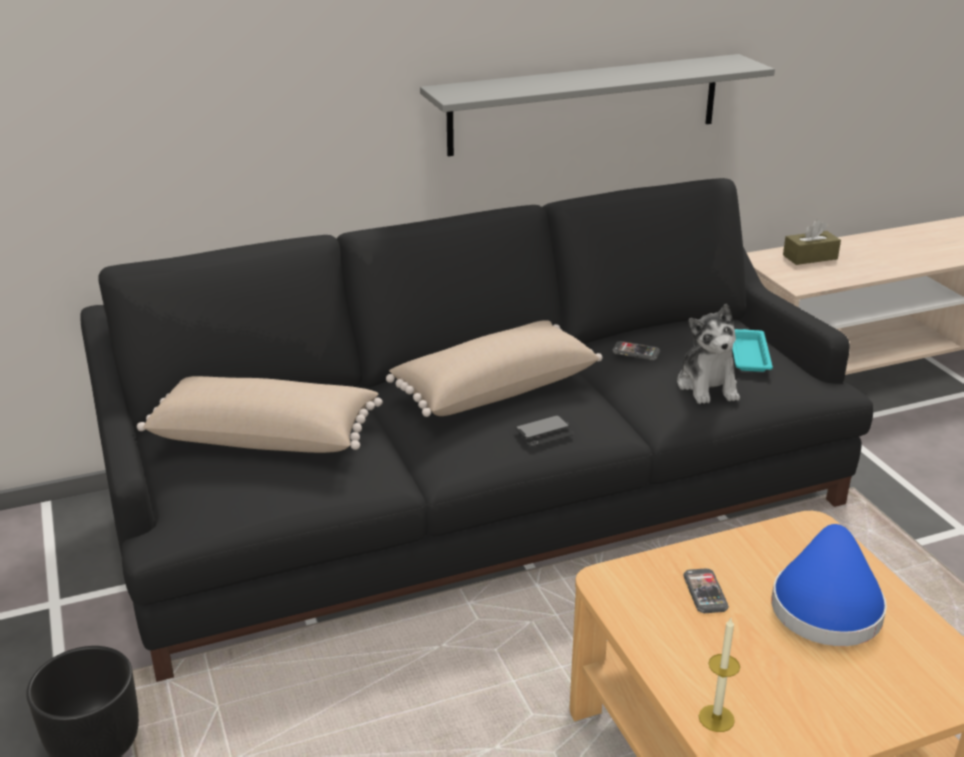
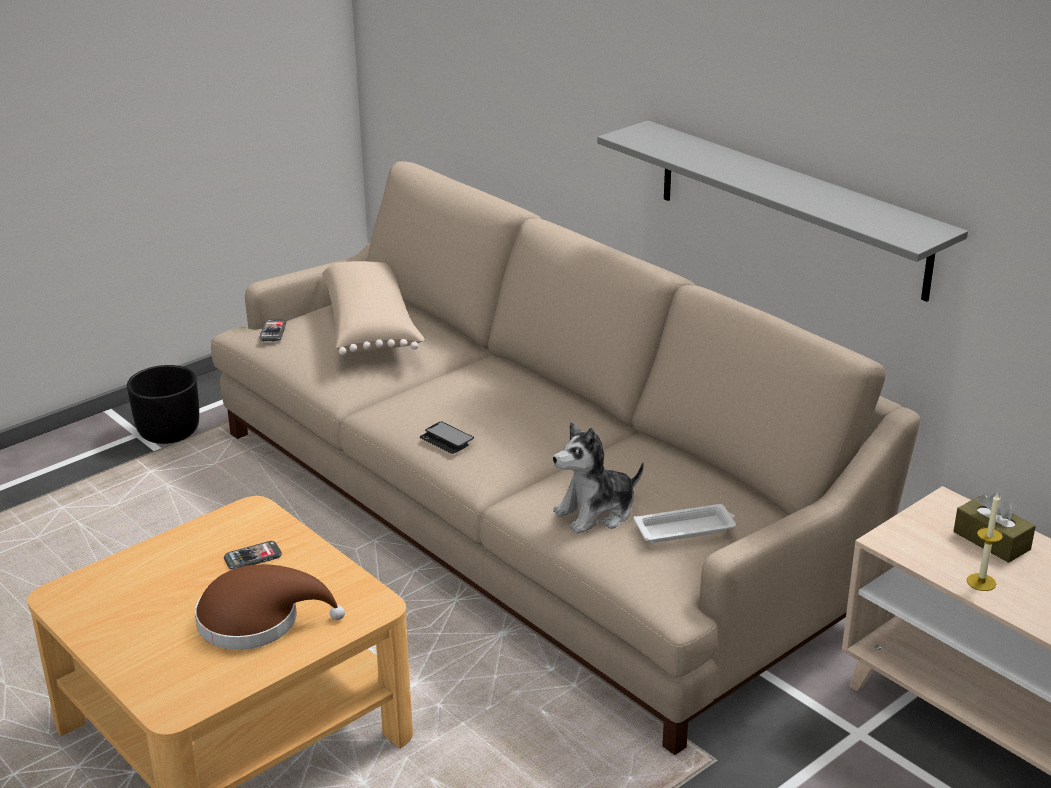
camera: 70 degrees right, 0 degrees up
black sofa [80,178,873,682] -> beige sofa [211,161,920,755]
beige pillow [386,320,603,417] -> none
phone [612,341,660,360] -> phone moved to [259,319,287,341]
candle [699,618,740,732] -> candle moved to [967,492,1003,591]
turquoise tray [732,329,773,372] -> white tray [633,504,736,543]
blue hat [772,524,887,646] -> brown hat [195,564,345,650]

